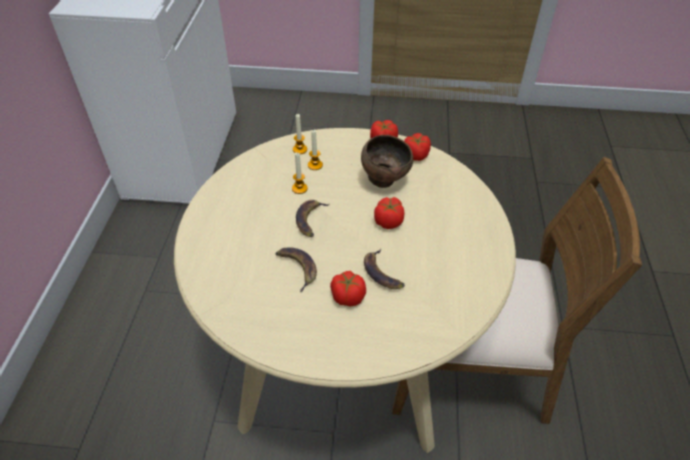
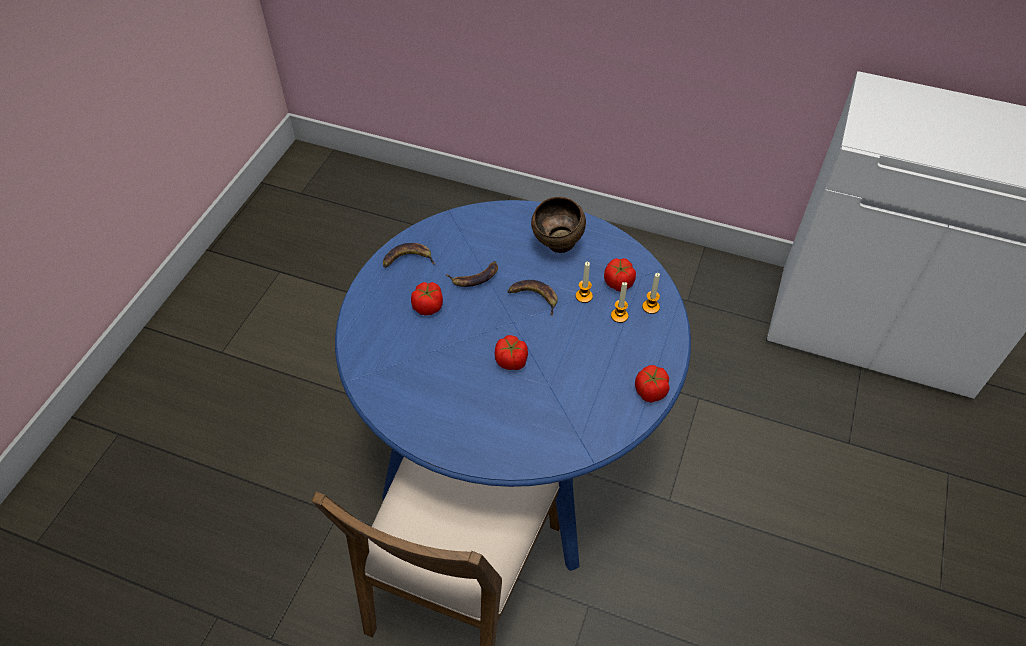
camera: 105 degrees right, 5 degrees up
beige dining table [174,128,516,453] -> blue dining table [335,200,691,571]
brown bowl [361,135,413,188] -> brown bowl moved to [531,197,586,253]
banana [364,249,405,289] -> banana moved to [383,243,435,268]
tomato [404,133,431,161] -> tomato moved to [604,258,636,292]

